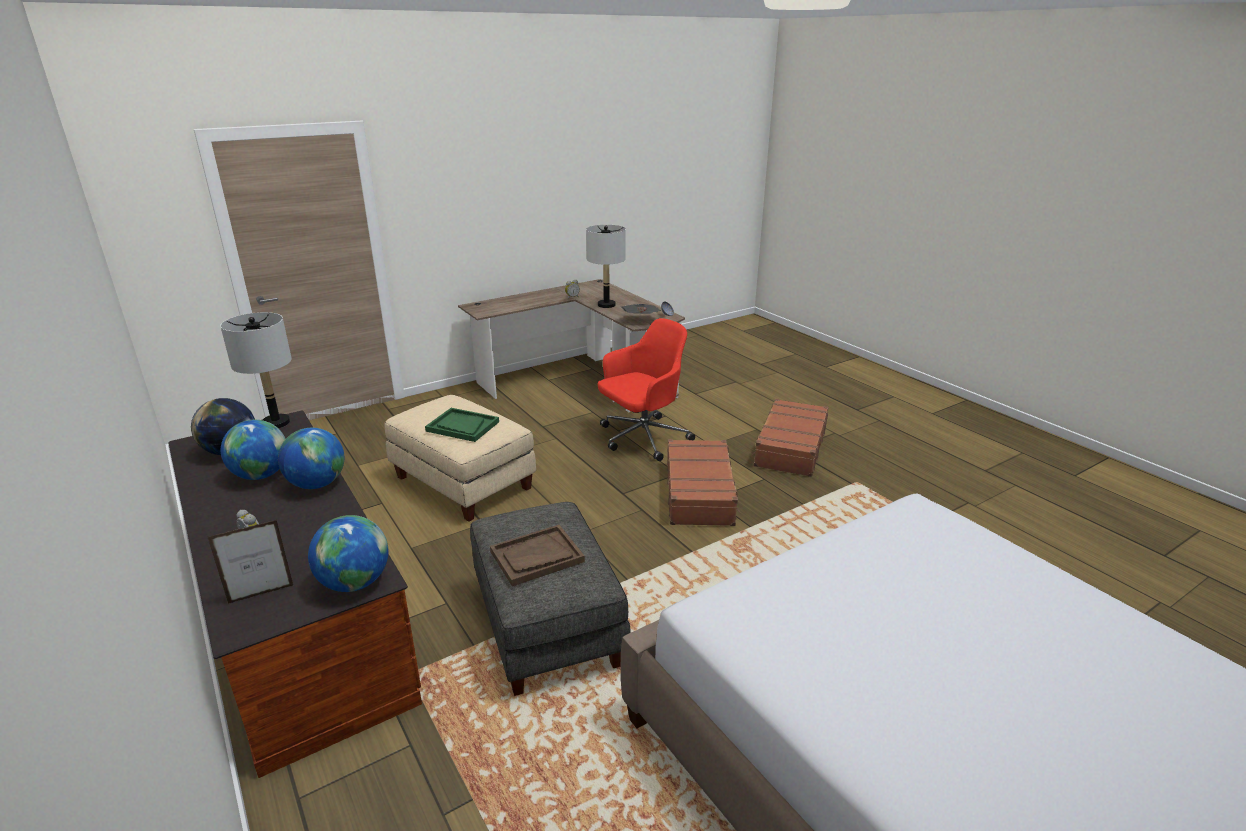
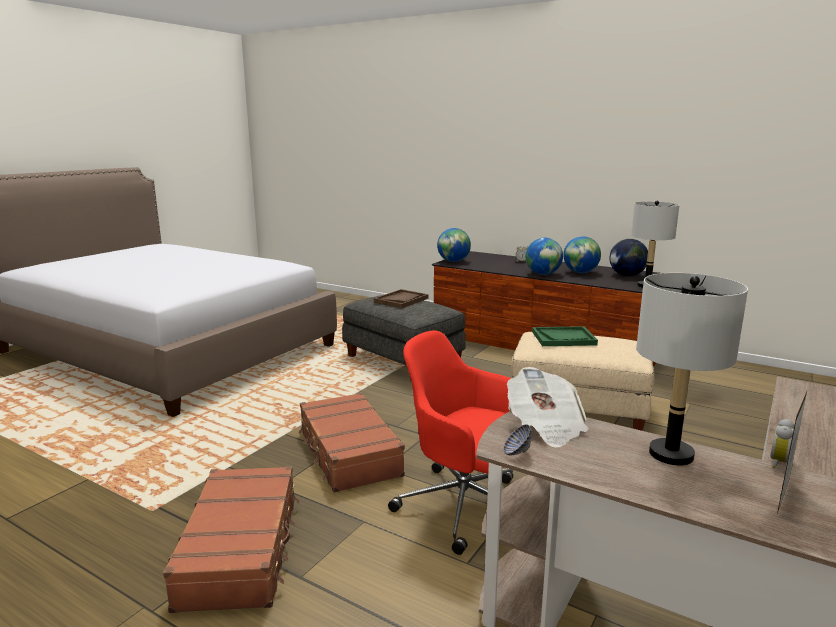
camera: 155 degrees right, 10 degrees down
picture frame [208,520,293,604] -> picture frame moved to [777,391,807,514]
red office chair [598,318,695,461] -> red office chair turned 90 degrees clockwise [388,330,513,555]

